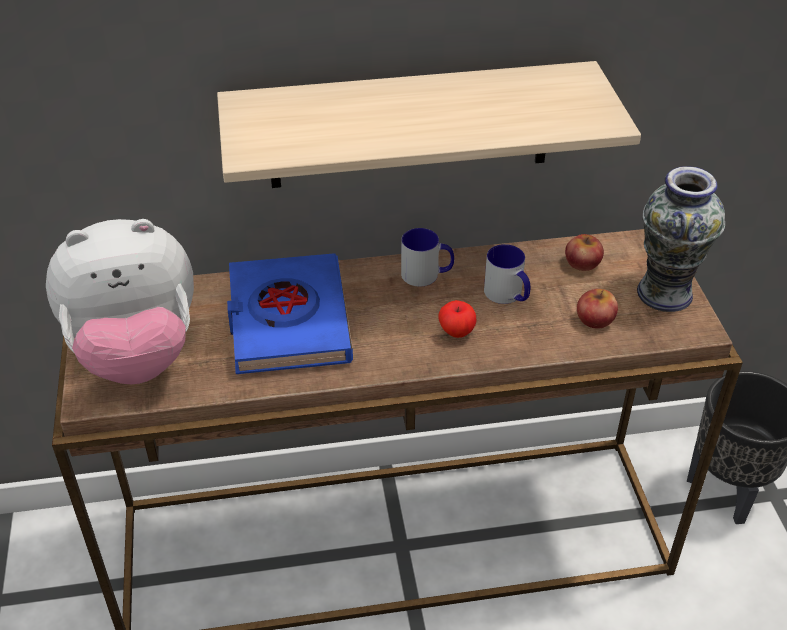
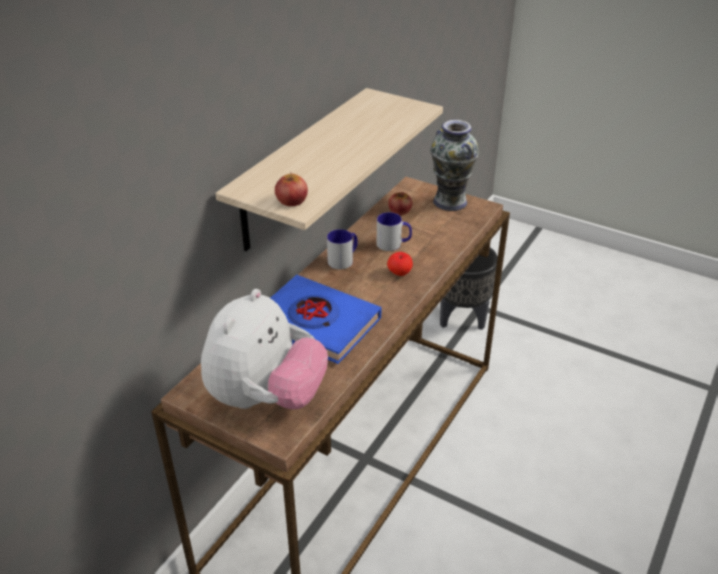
camera: 50 degrees left, 5 degrees down
apple [577,289,618,329] -> apple moved to [275,172,308,206]

